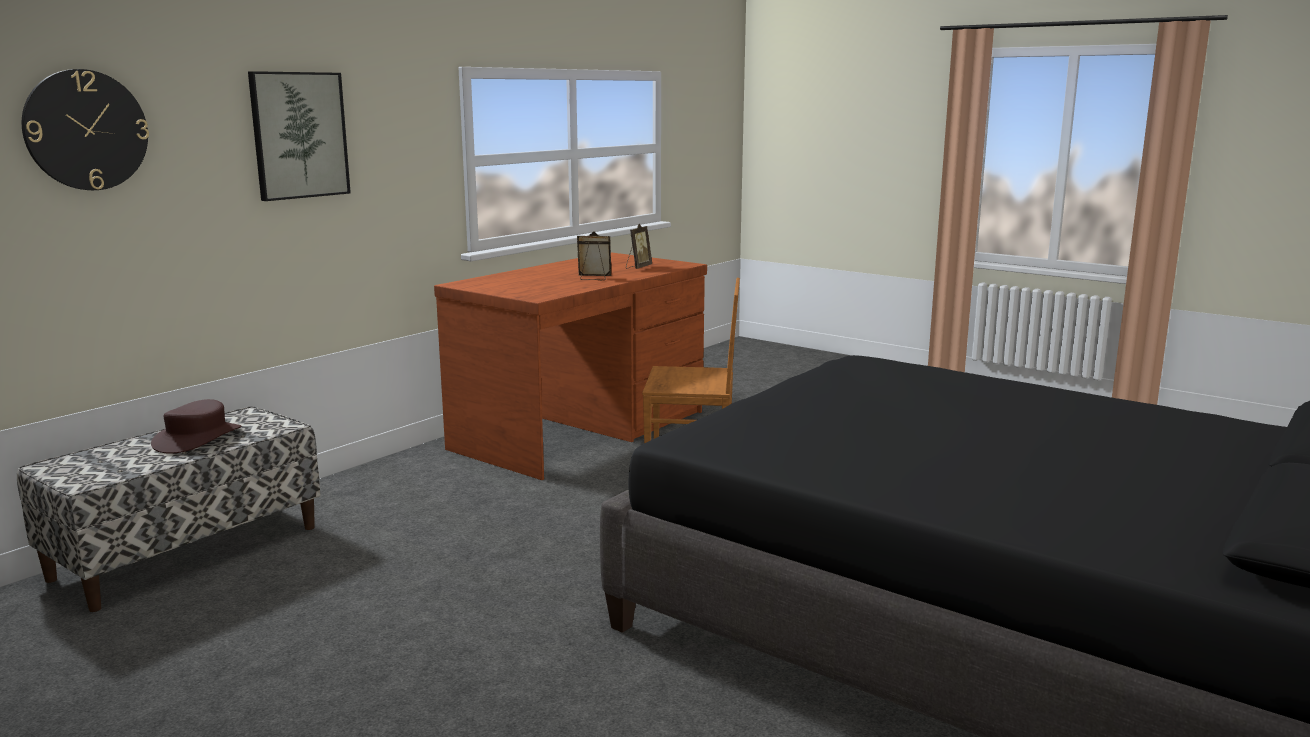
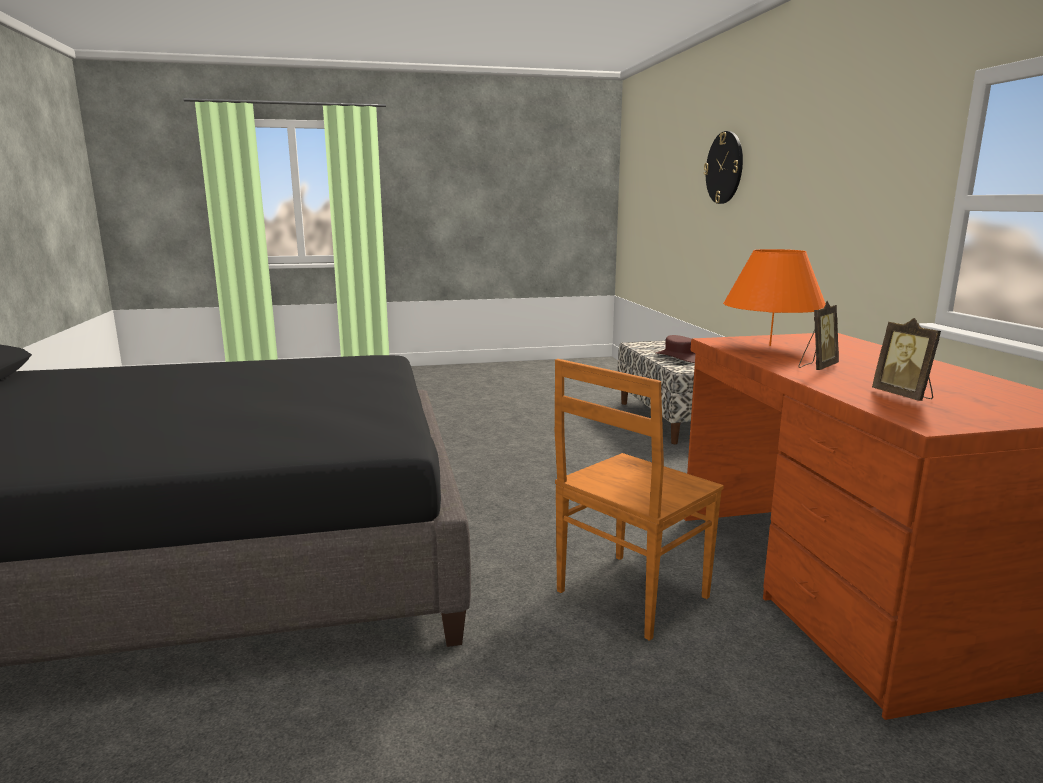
camera: 130 degrees right, 0 degrees up
picture [248,71,351,201] -> none
none -> orange table lamp [723,249,826,346]

